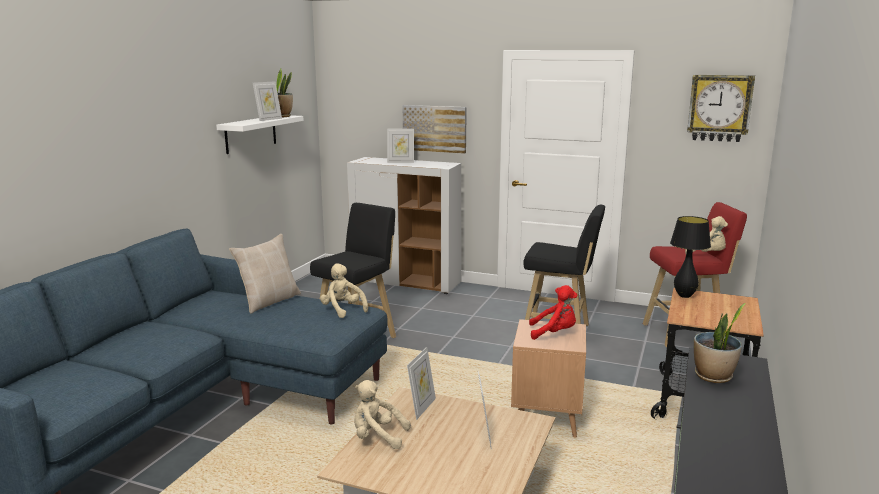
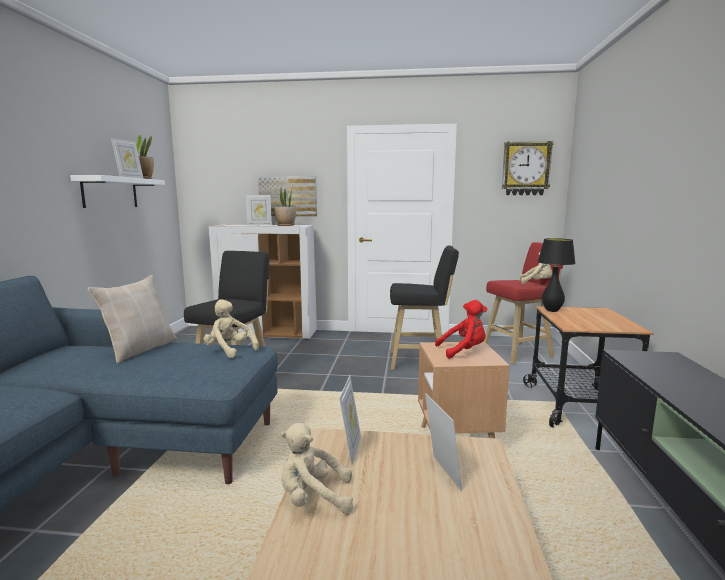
camera: 15 degrees left, 5 degrees down
potted plant [694,303,746,383] -> potted plant moved to [274,186,296,226]

